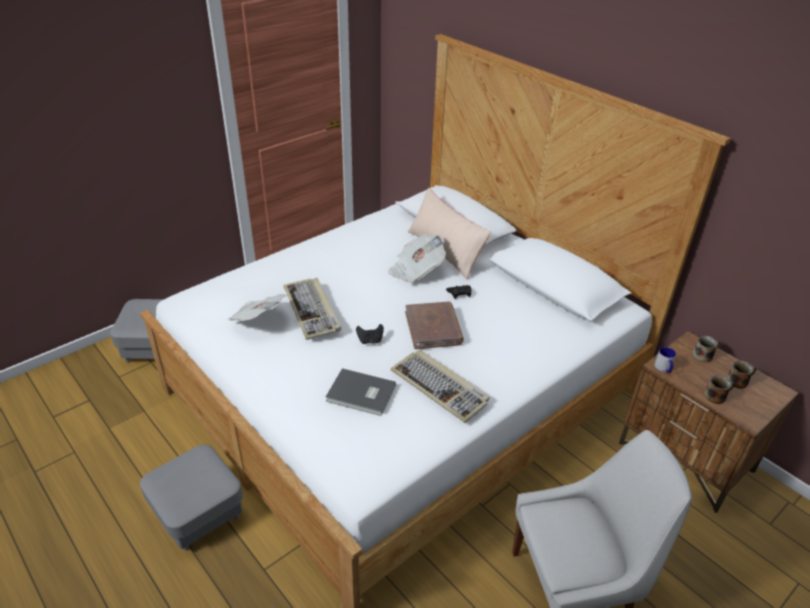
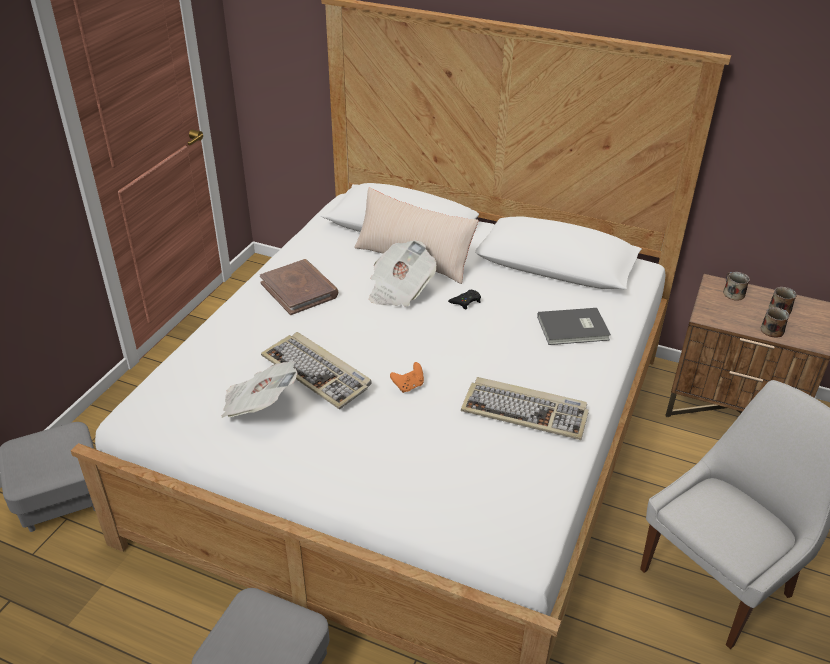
camera: 25 degrees left, 0 degrees up
grey book [326,368,396,416] -> grey book moved to [537,308,611,345]
black game controller [356,324,384,344] -> orange game controller [390,362,424,393]
brown book [405,302,464,349] -> brown book moved to [260,259,338,315]
mug [654,347,676,373] -> none

